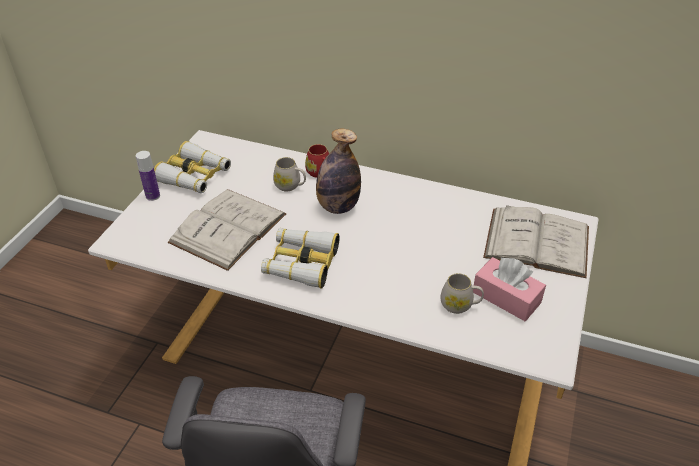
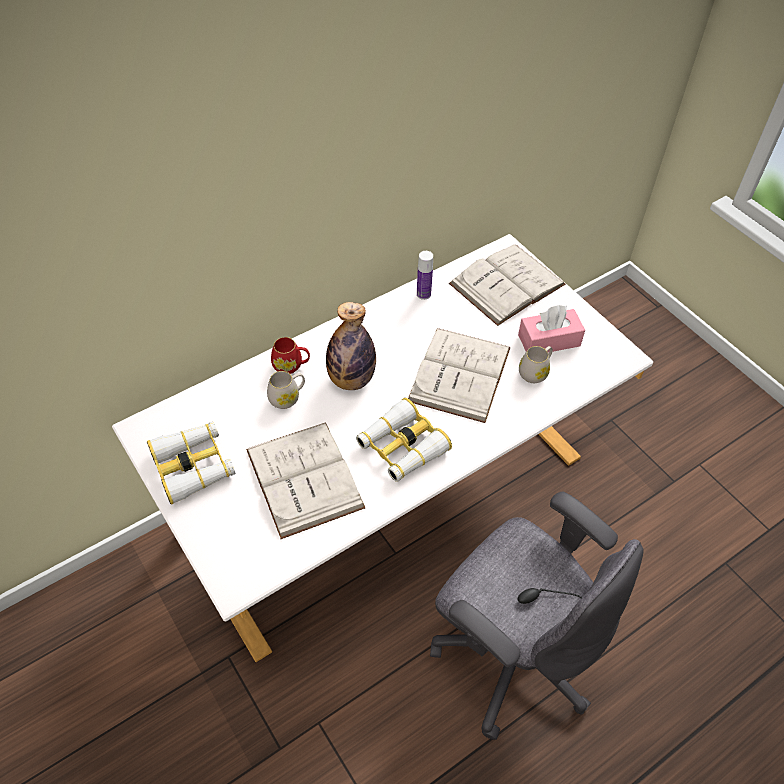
camera: 55 degrees left, 10 degrees up
bottle [136,151,160,201] -> bottle moved to [417,251,433,300]
none -> white book [408,328,510,423]

